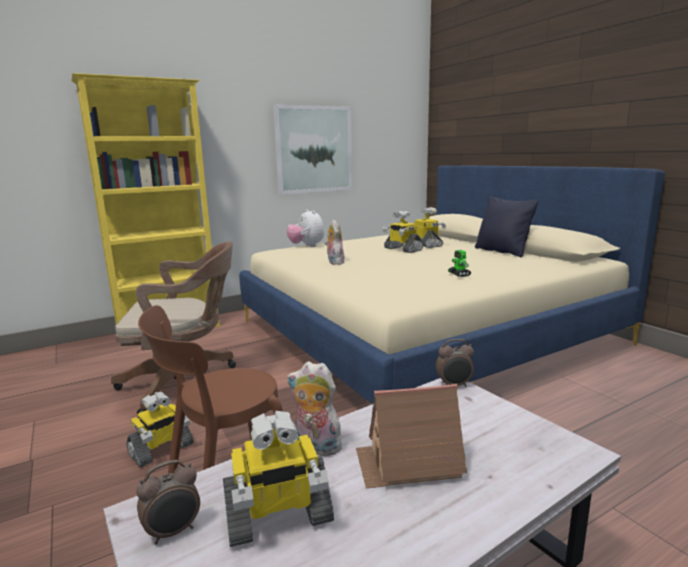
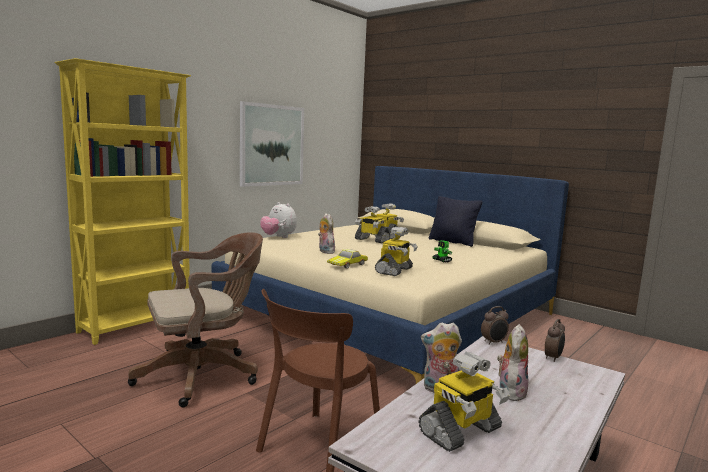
camera: 20 degrees left, 5 degrees down
toy robot [126,392,194,467] -> toy robot moved to [375,227,418,276]
alarm clock [136,460,200,545] -> alarm clock moved to [545,319,565,362]
toy house [356,384,467,489] -> plush toy [497,324,529,401]
none -> toy car [327,249,368,269]

